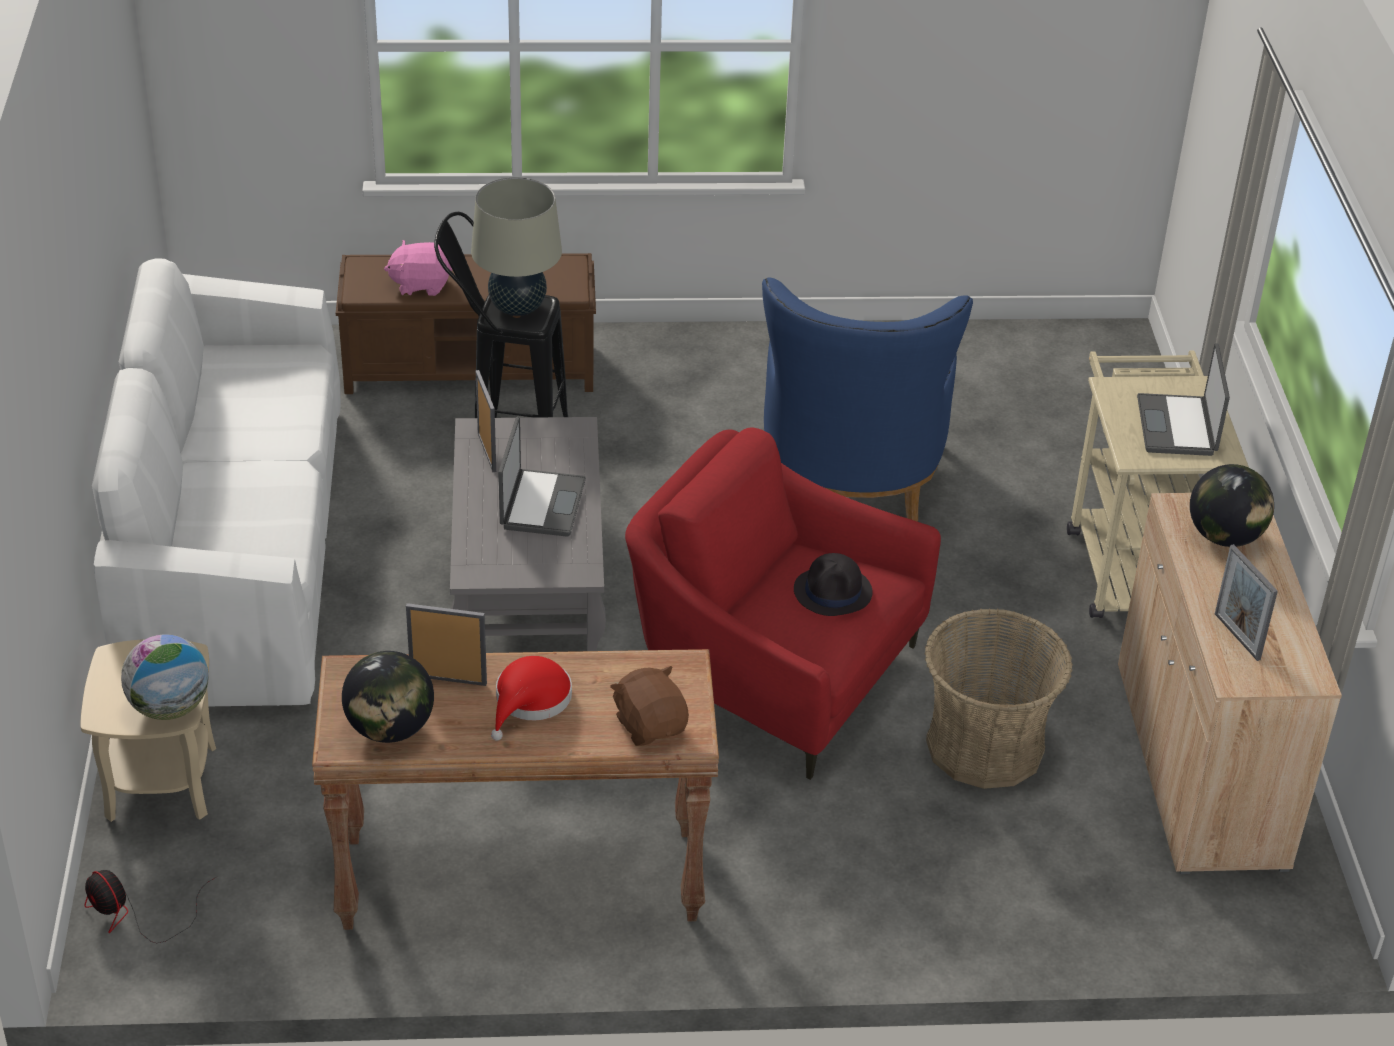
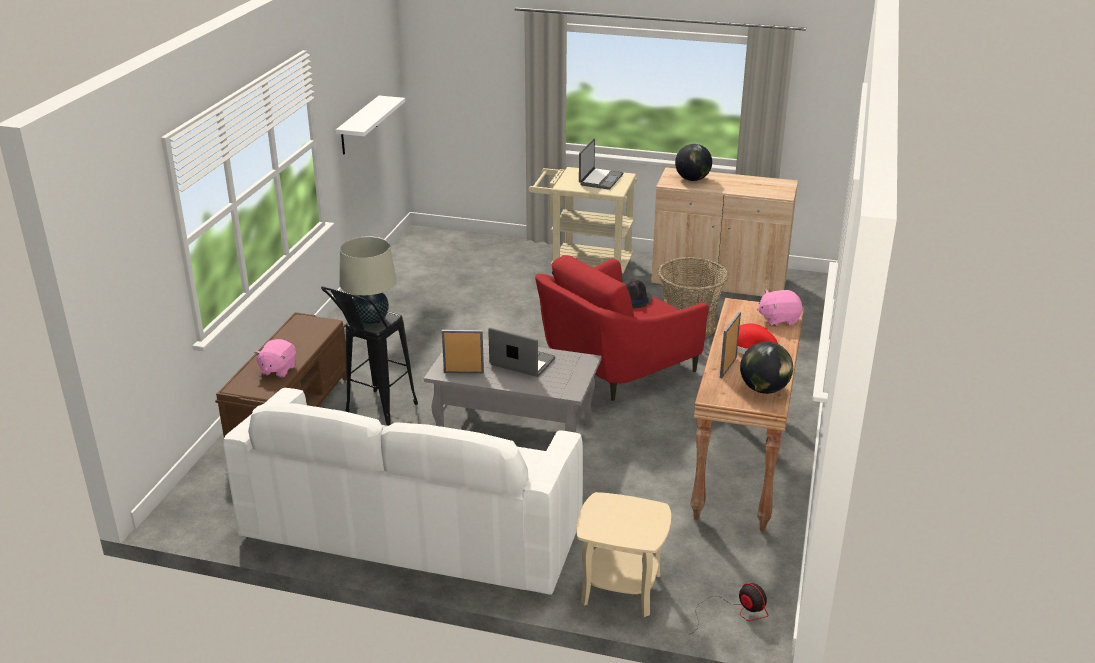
camera: 70 degrees left, 10 degrees down
fan [85,870,218,943] -> fan turned 105 degrees counterclockwise [691,583,769,634]
globe [121,634,209,720] -> none
brown plush toy [610,666,689,746] -> pink plush toy [757,290,803,326]
blue armchair [762,277,973,521] -> none
laptop [1137,343,1230,456] -> laptop turned 90 degrees counterclockwise [579,139,623,190]
picture frame [1215,544,1278,661] -> none
none -> white shelf [336,96,405,155]

